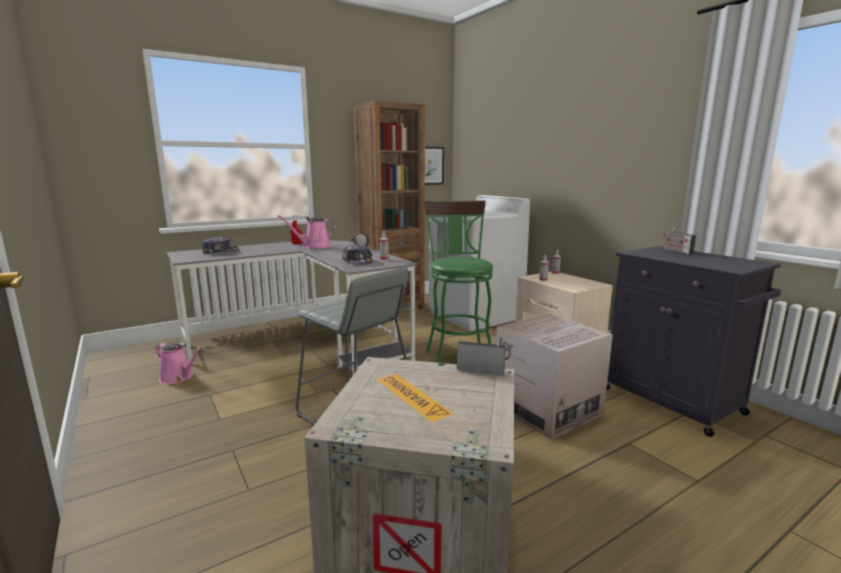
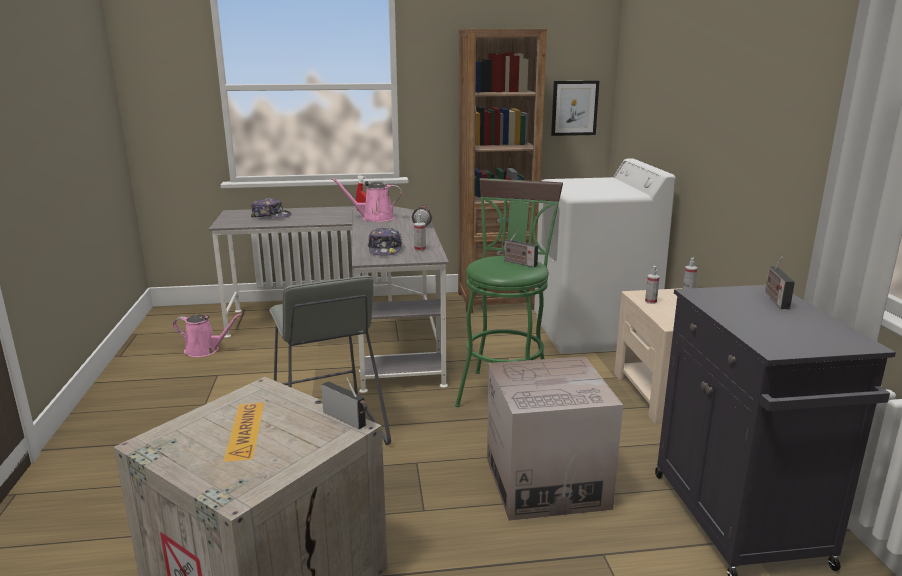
camera: 25 degrees right, 5 degrees up
pink watering can [155,343,202,384] -> pink watering can turned 45 degrees counterclockwise [173,313,242,357]
none -> radio [502,231,538,267]

